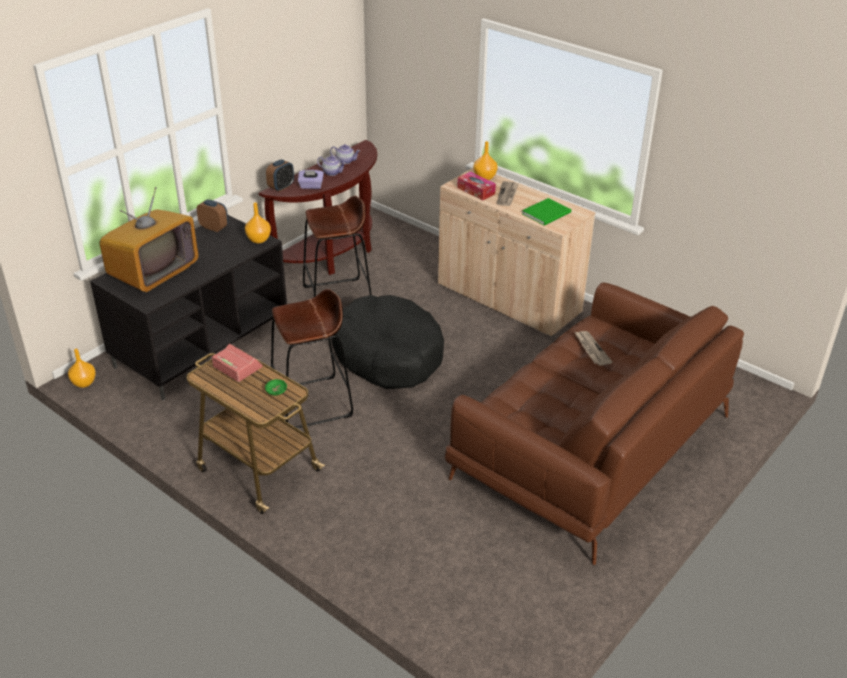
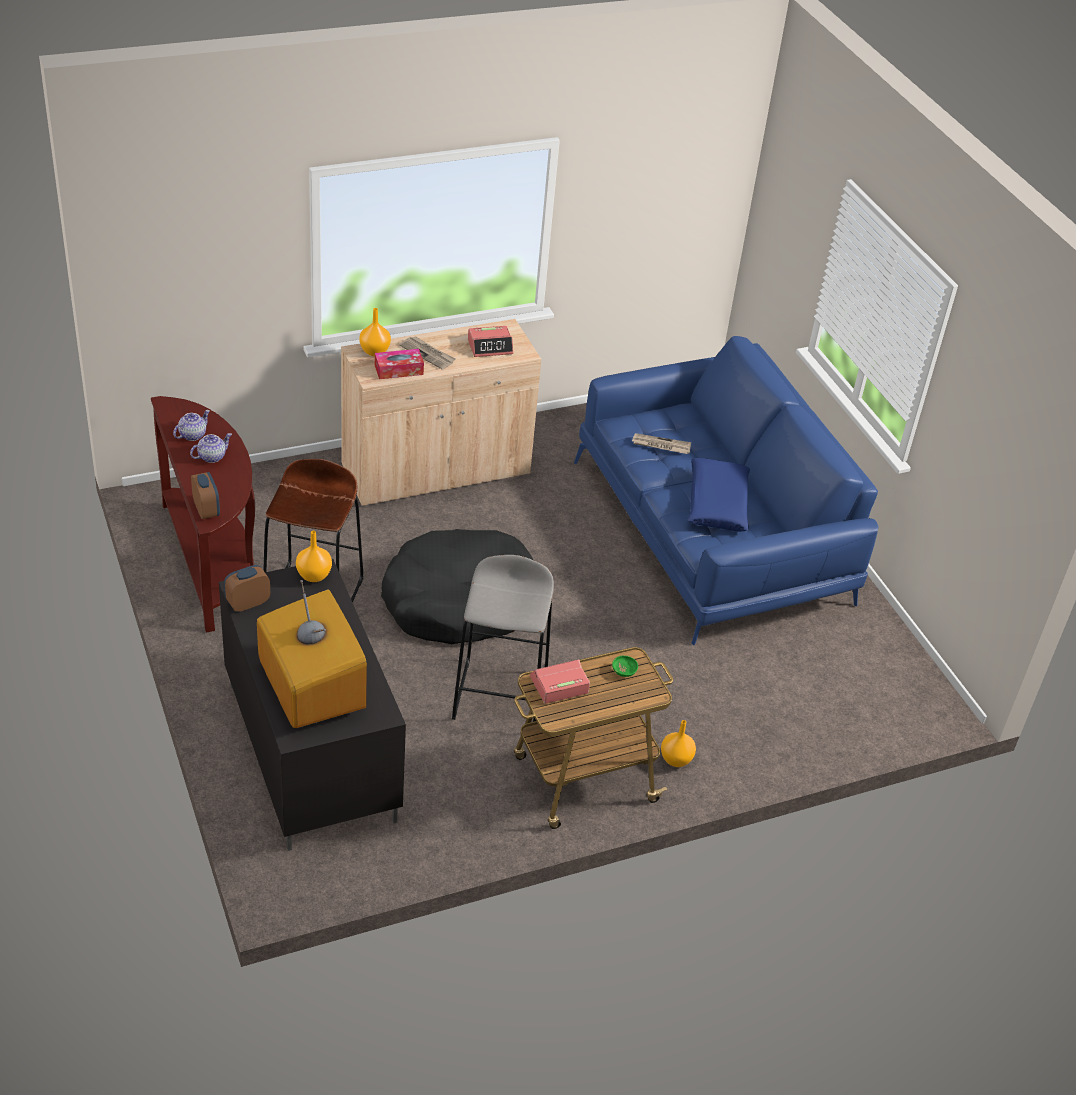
camera: 65 degrees left, 5 degrees up
orange vase [68,349,96,388] -> orange vase moved to [661,720,696,767]
brown stool [271,289,353,428] -> grey stool [452,555,554,722]
purple tissue box [298,170,324,189] -> none
brown sofa [445,282,744,565] -> blue sofa [574,336,878,645]
green book [522,198,571,226] -> alarm clock [468,326,513,357]
none -> blue pillow [688,458,750,531]

